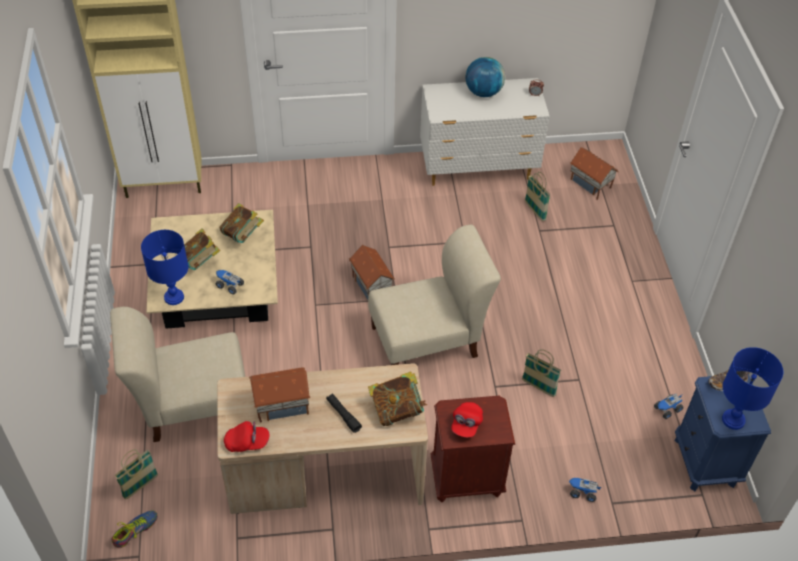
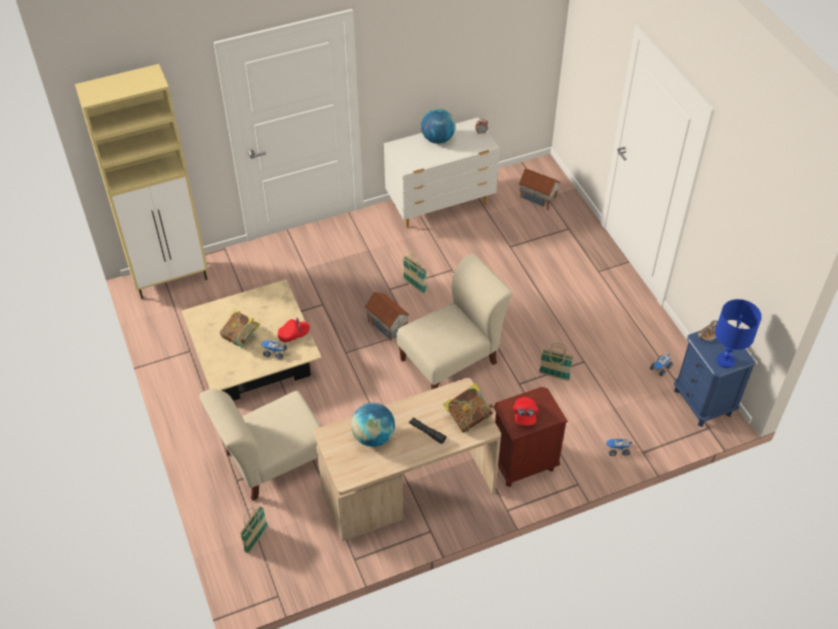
camera: 15 degrees left, 0 degrees up
shoe [112,510,158,548] -> none
blue table lamp [141,230,189,305] -> none
book [219,203,264,243] -> none
red cap [224,421,269,452] -> red cap moved to [278,318,310,342]
toy house [249,367,311,423] -> globe [351,403,395,447]
basket [525,172,550,221] -> basket moved to [403,252,427,294]

